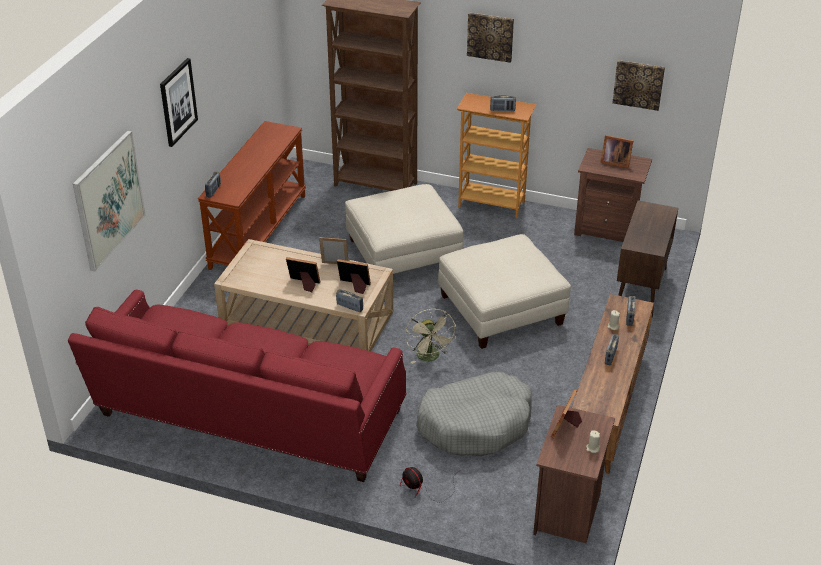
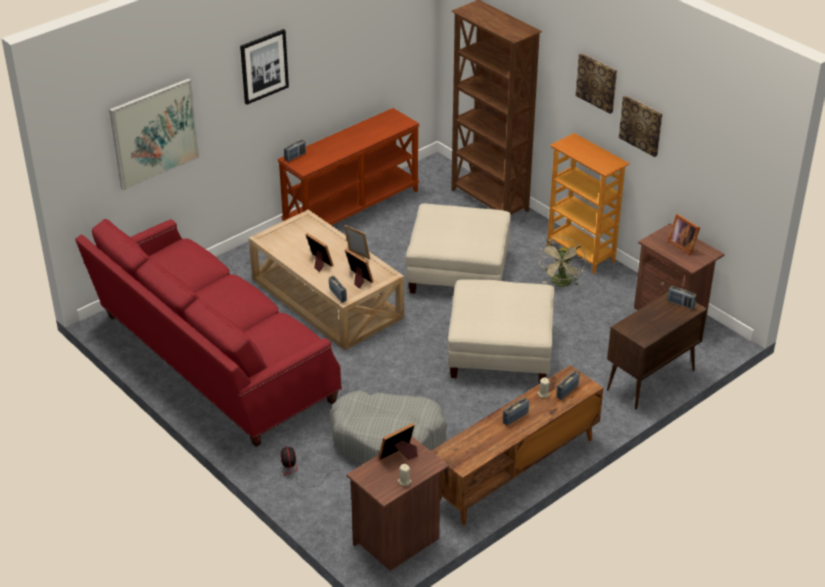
camera: 30 degrees right, 0 degrees up
beige fan [405,309,456,364] -> beige fan moved to [539,237,586,287]
radio [490,95,516,111] -> radio moved to [667,286,697,309]
picture [612,60,665,111] -> picture moved to [619,95,662,157]

